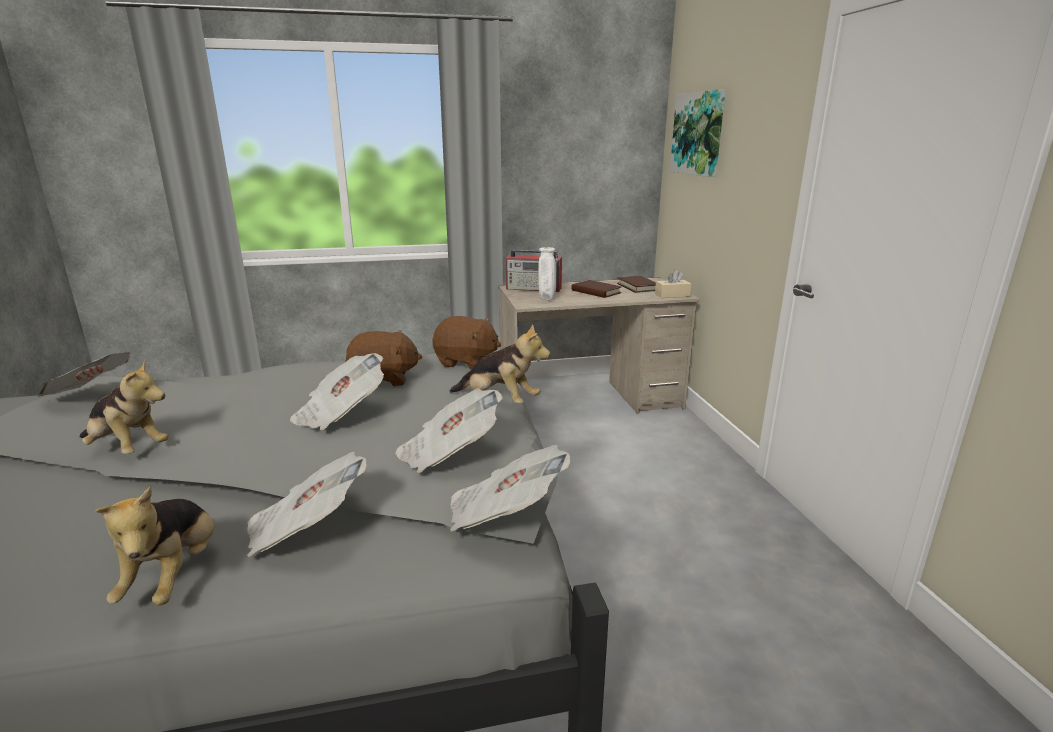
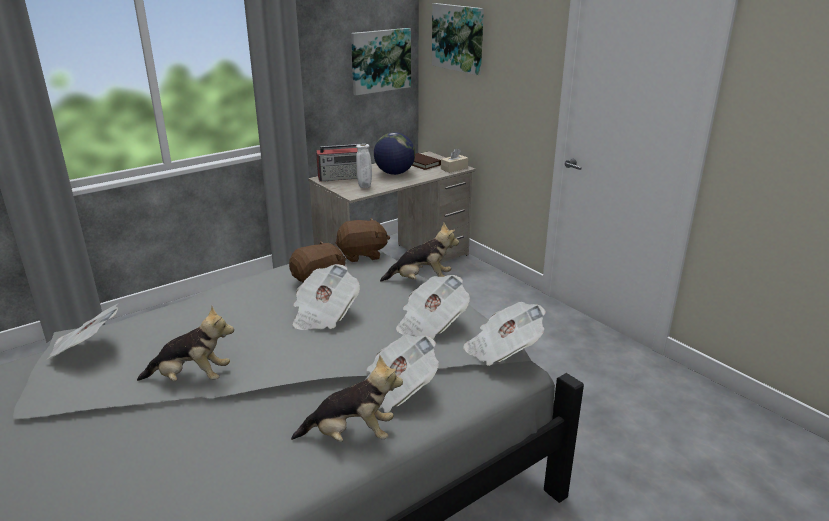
camera: 25 degrees left, 5 degrees up
plush toy [95,487,215,605] -> plush toy turned 60 degrees counterclockwise [291,355,403,442]
brown book [571,280,622,298] -> globe [374,132,415,175]
none -> picture [351,28,411,95]

